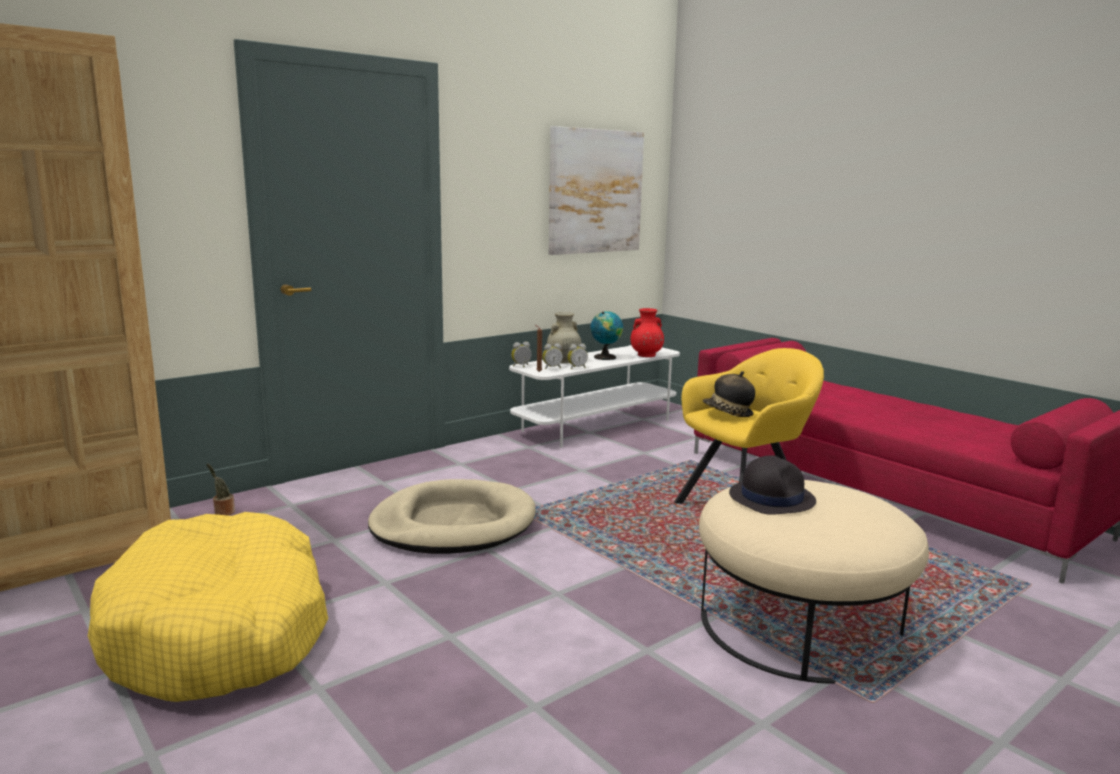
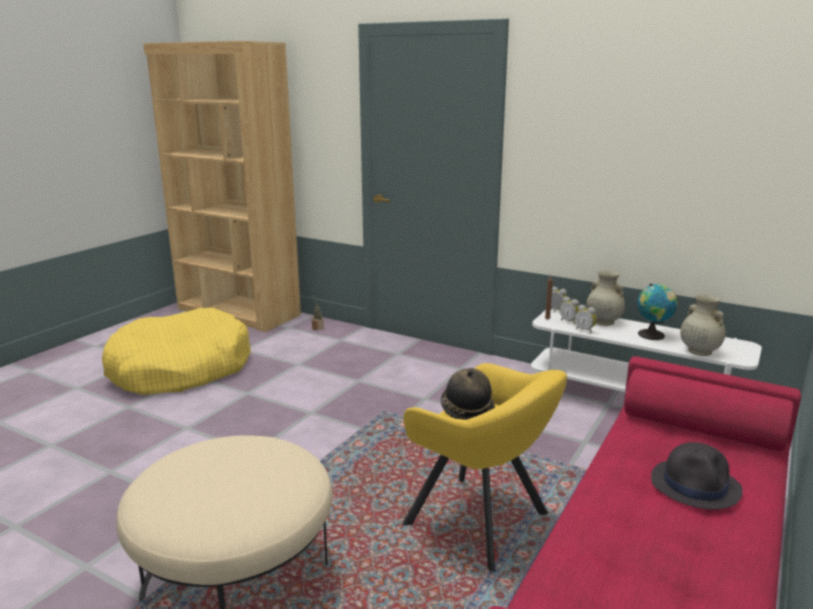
camera: 70 degrees right, 5 degrees up
beige dog bed [368,479,536,554] -> none
picture [549,126,644,255] -> none
red vase [630,308,664,357] -> beige vase [680,294,726,356]
black hat [729,455,816,515] -> black hat moved to [651,442,743,509]

